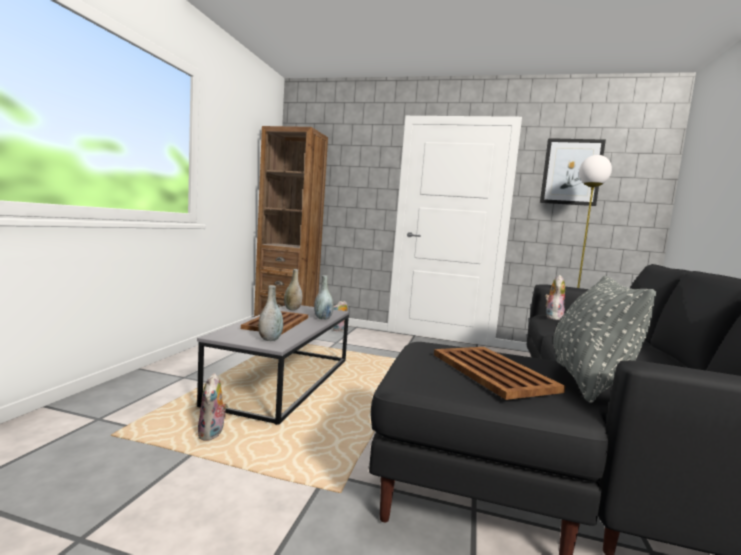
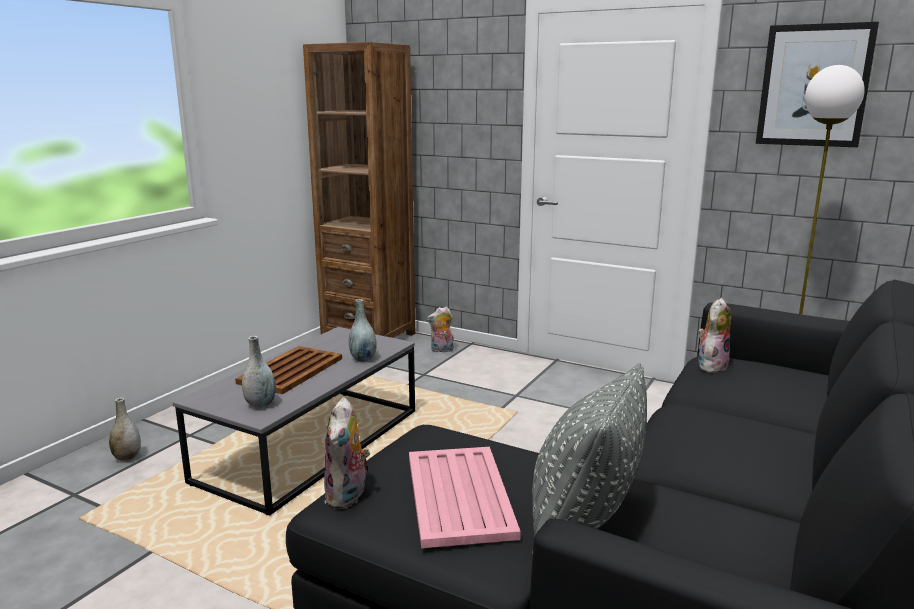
camera: 15 degrees right, 10 degrees up
plush toy [198,373,228,441] -> plush toy moved to [324,397,370,509]
grey vase [284,269,302,310] -> grey vase moved to [109,398,141,461]
brown tray [434,347,565,400] -> pink tray [409,447,521,548]

